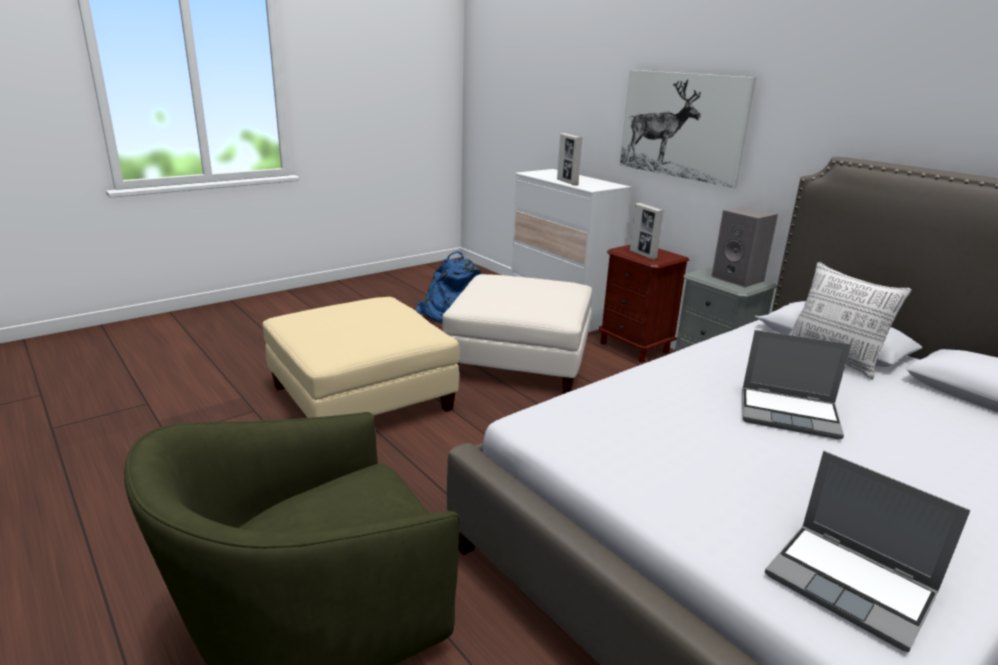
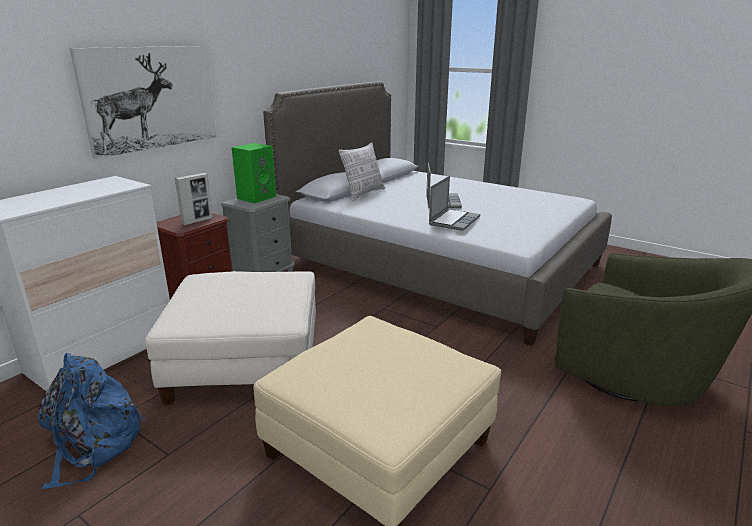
camera: 105 degrees left, 0 degrees up
picture frame [557,133,583,185] -> none
grey speaker [711,206,778,287] -> green speaker [231,143,276,203]
laptop [765,451,971,652] -> laptop moved to [429,176,480,231]

